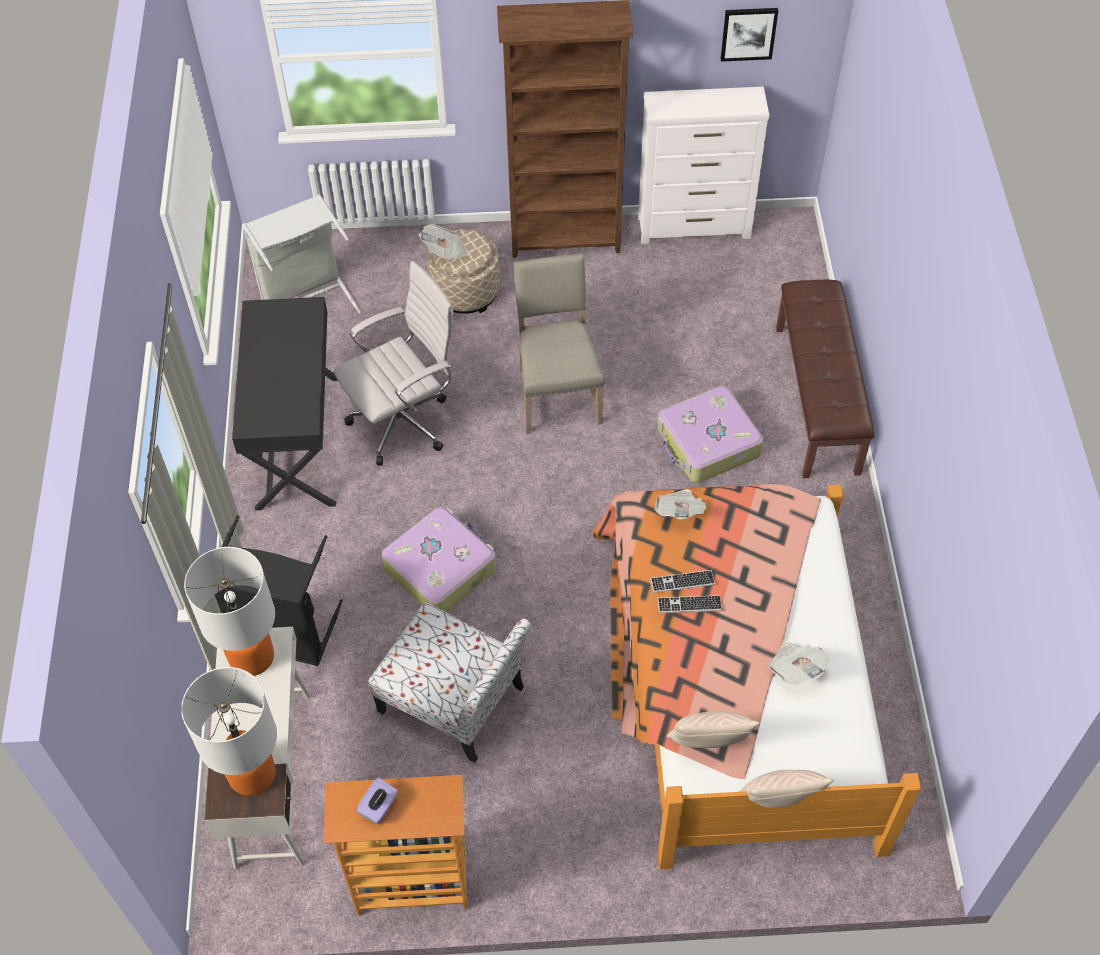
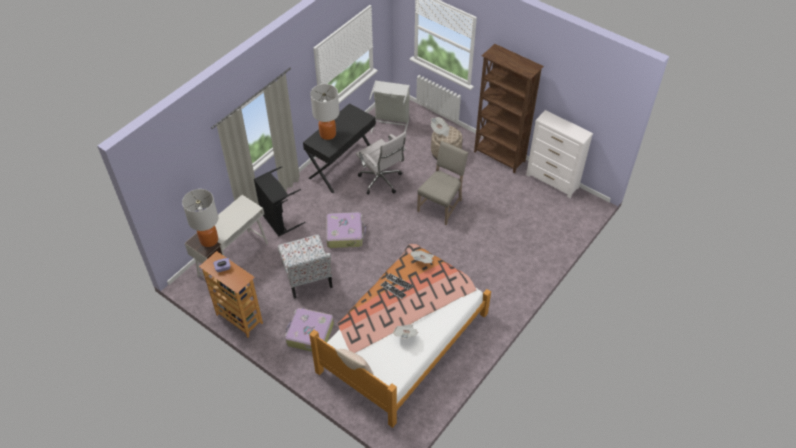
camera: 40 degrees right, 5 degrees down
table lamp [184,547,275,676] -> table lamp moved to [310,84,339,140]
white office chair [334,261,454,465] -> white office chair turned 45 degrees clockwise [356,132,407,194]
suitcase [657,386,763,483] -> suitcase moved to [285,308,334,352]
beige pillow [667,711,760,748] -> none
picture [721,8,778,62] -> none
brown bench [776,280,874,478] -> none

